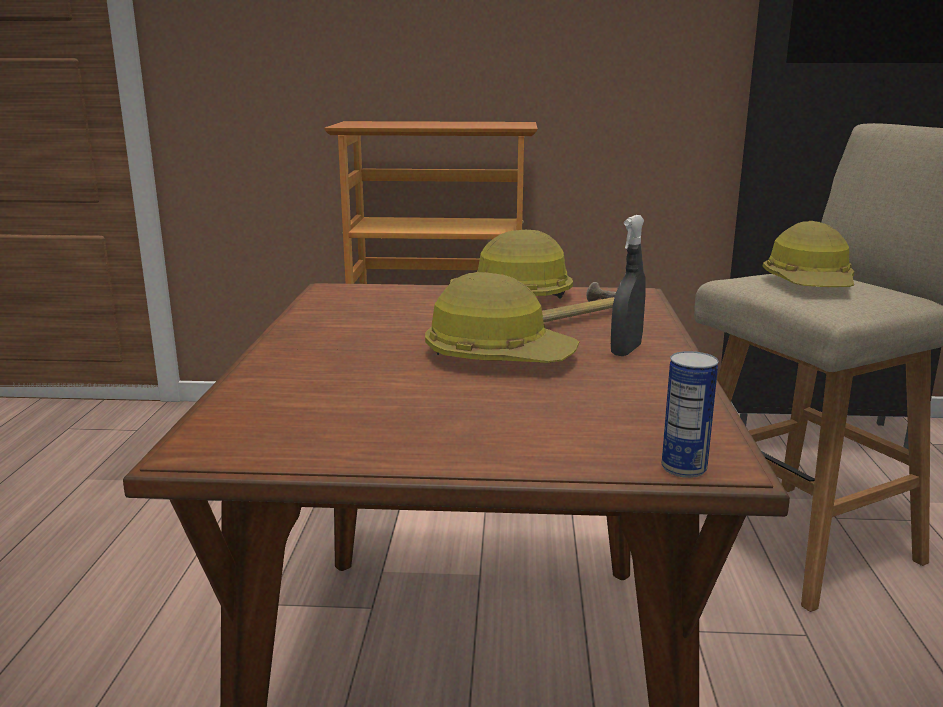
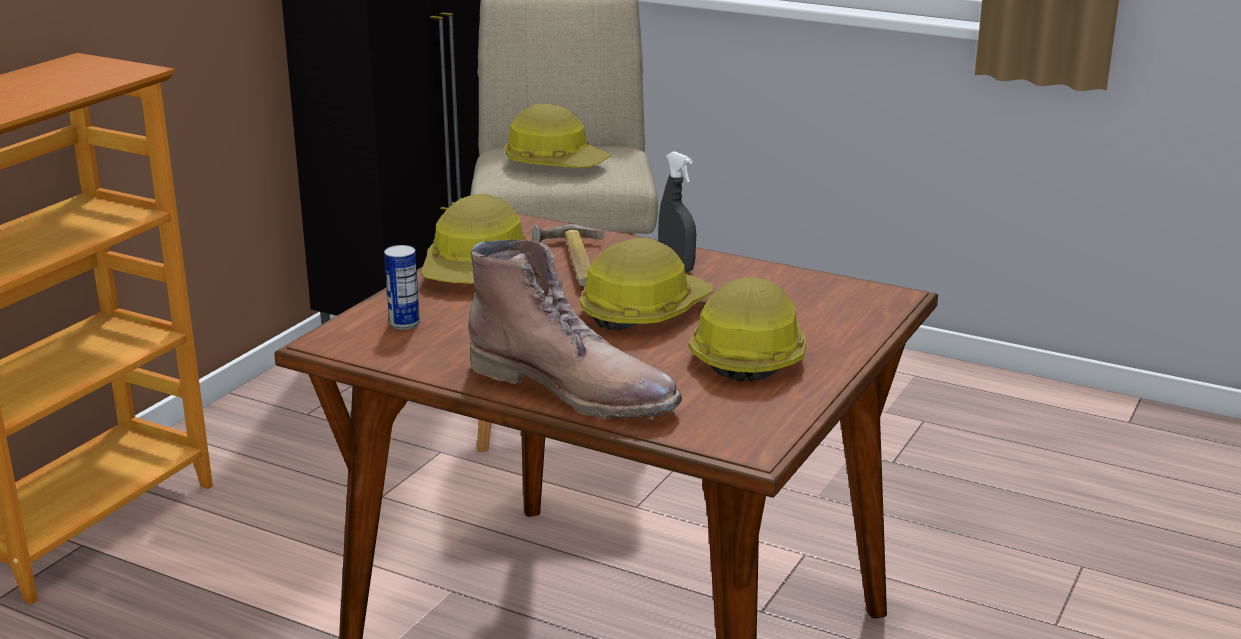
camera: 65 degrees left, 5 degrees up
can [662,351,719,478] -> can moved to [384,245,420,330]
none -> brown boot [468,240,682,419]
none -> hard hat [689,277,806,382]

